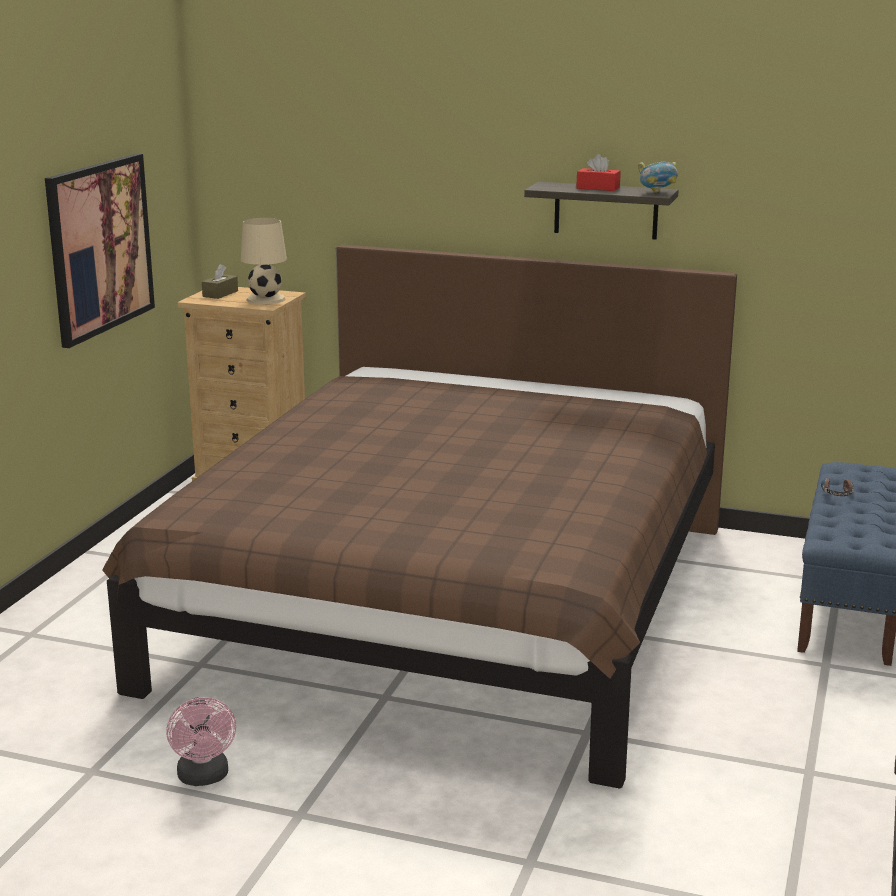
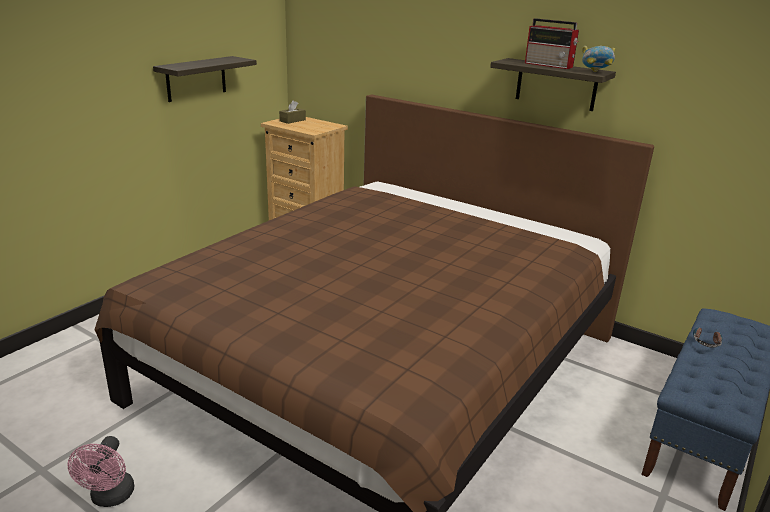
camera: 15 degrees right, 5 degrees up
picture [45,153,155,348] -> shelf [153,56,257,102]
beige table lamp [241,218,287,304] -> none
red tissue box [576,154,621,191] -> radio [525,18,579,69]

